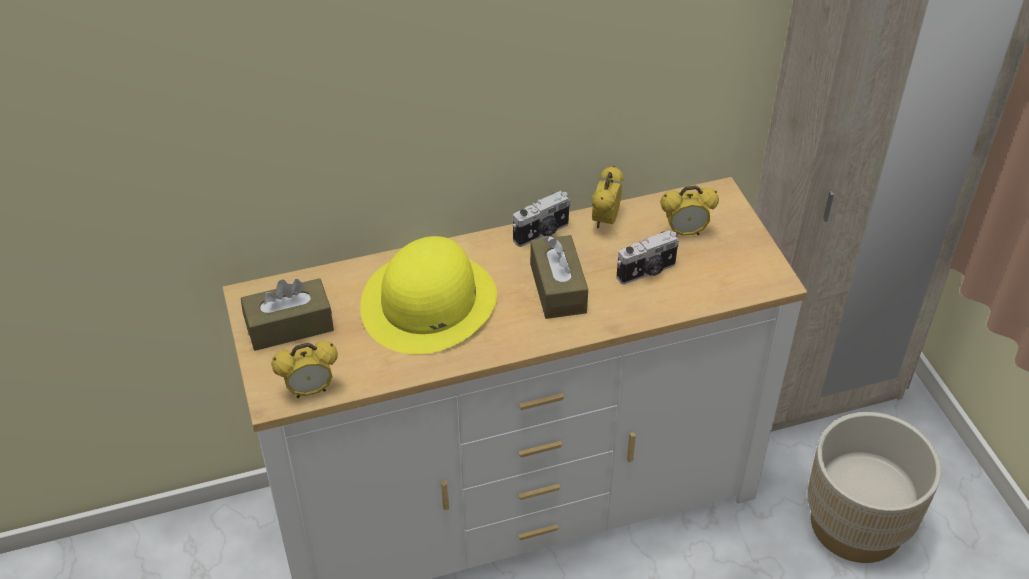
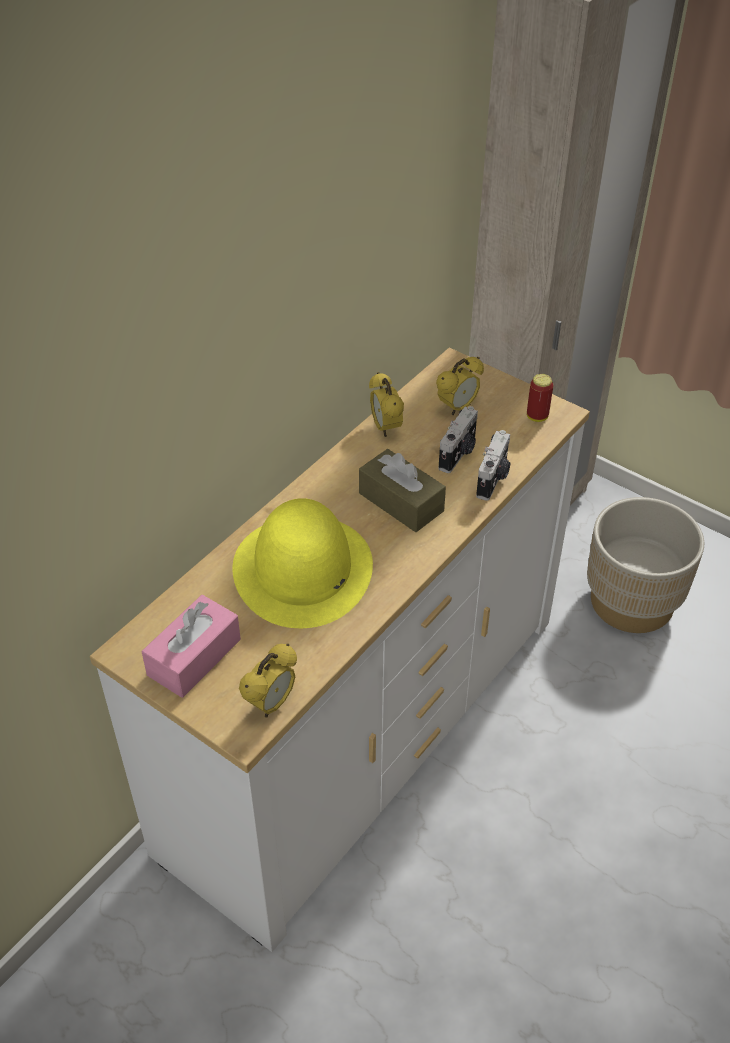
camera: 35 degrees left, 0 degrees up
brown tissue box [241,278,334,351] -> pink tissue box [142,595,241,698]
camera [512,191,570,247] -> camera moved to [476,430,510,501]
none -> can [527,374,553,422]

